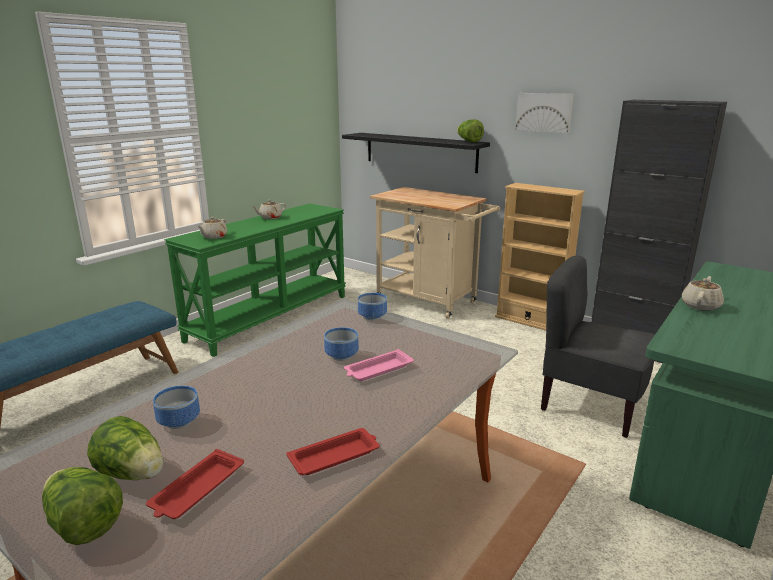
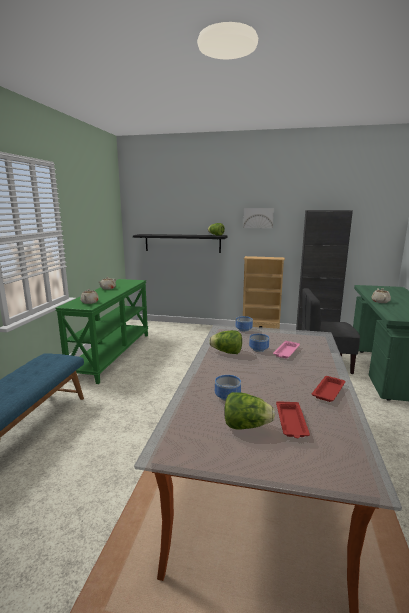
camera: 25 degrees left, 5 degrees down
lettuce [42,467,123,545] -> lettuce moved to [209,330,242,354]
beige cart [370,187,500,319] -> none

